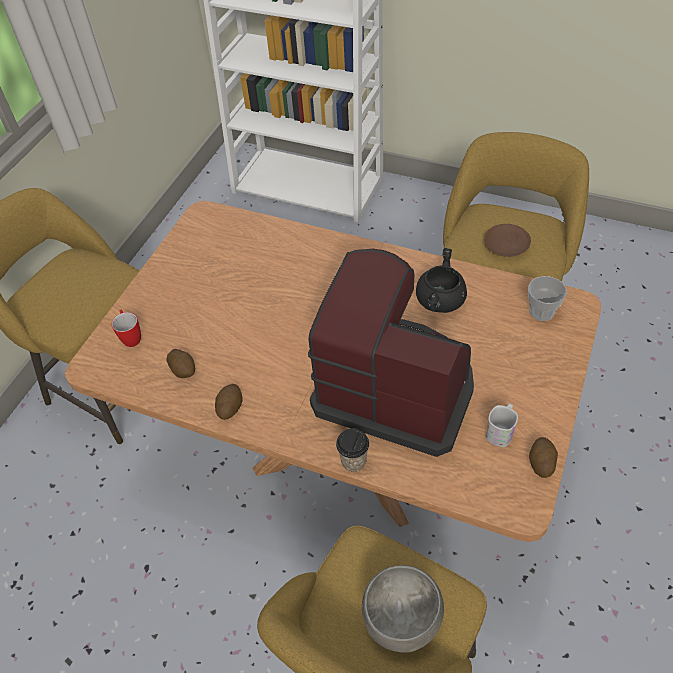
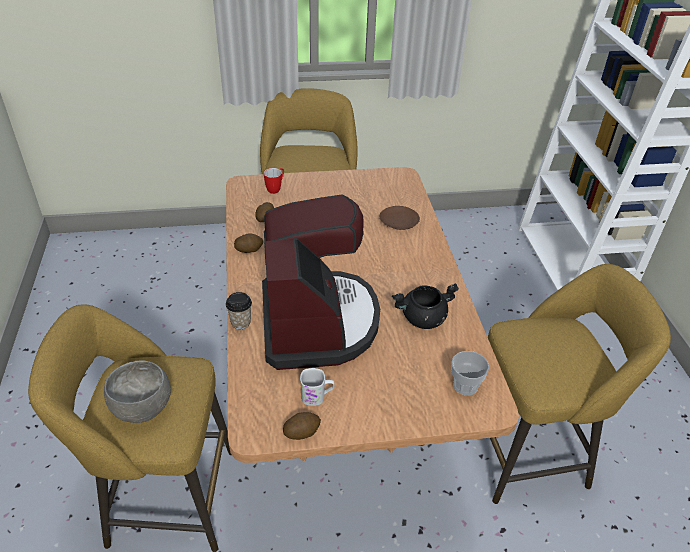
camera: 55 degrees right, 10 degrees down
brown plate [484,224,531,257] -> brown plate moved to [380,206,420,230]

